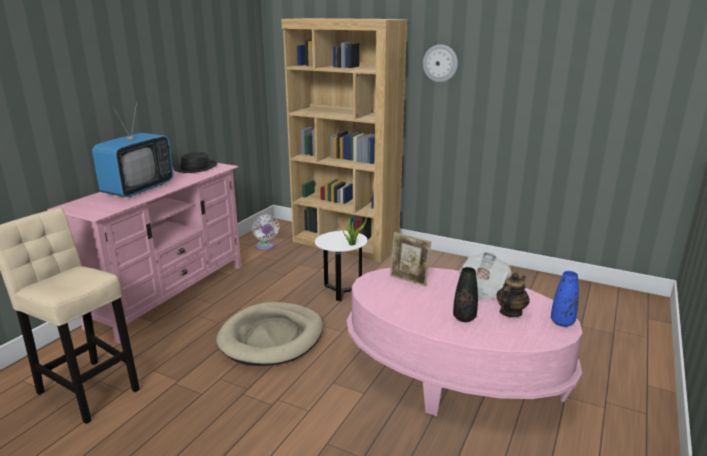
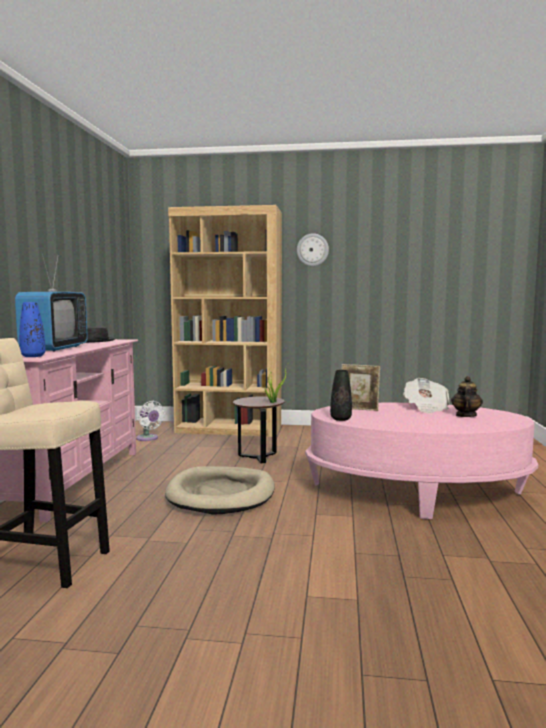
camera: 20 degrees left, 15 degrees down
white side table [315,231,368,301] -> brown side table [233,396,285,463]
black vase [453,267,478,322] -> black vase moved to [330,370,352,421]
blue vase [551,271,579,327] -> blue vase moved to [19,302,45,357]

